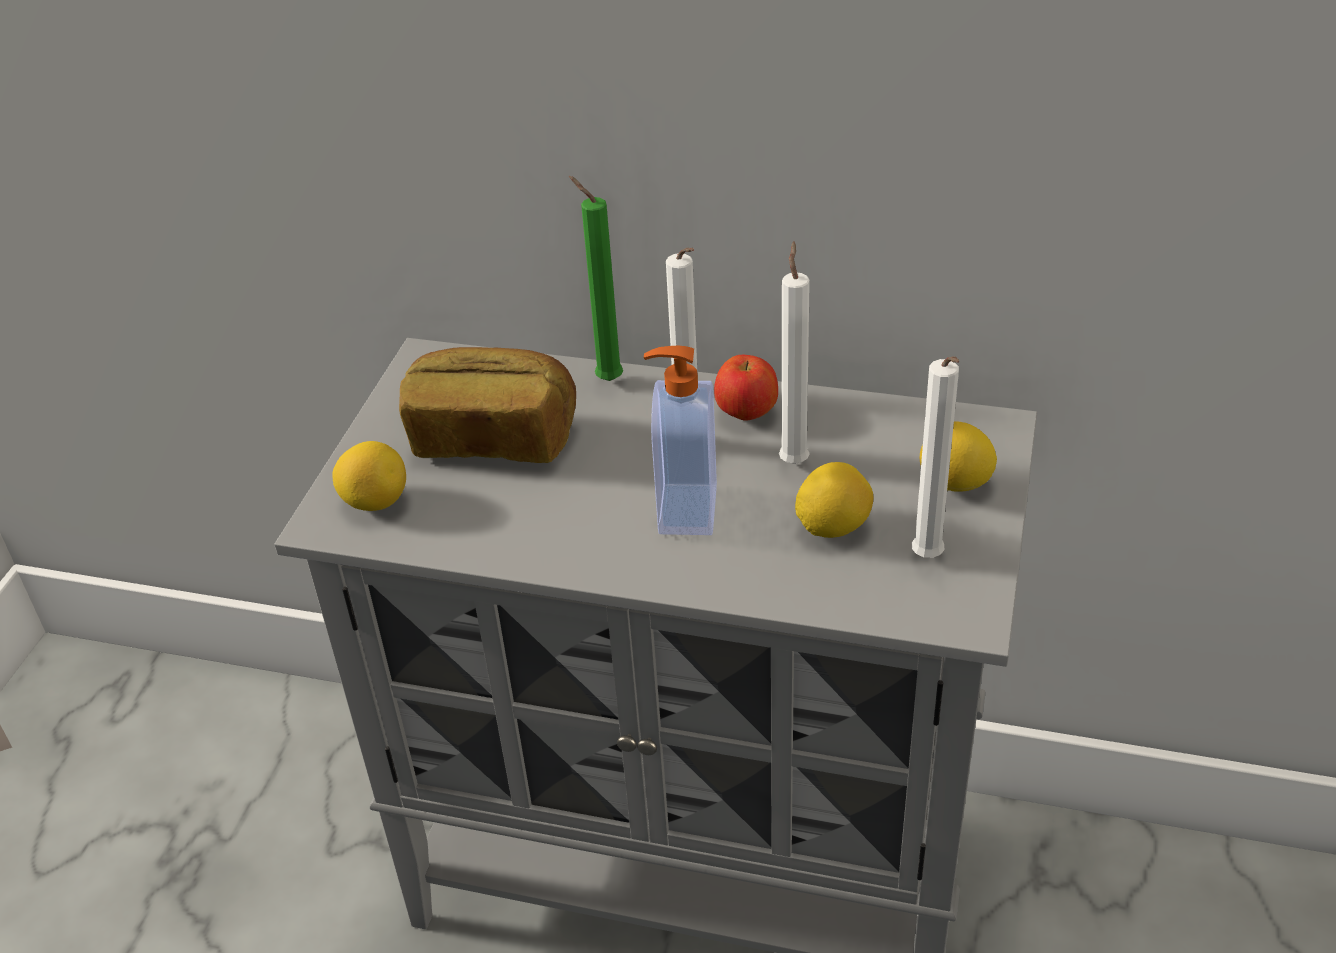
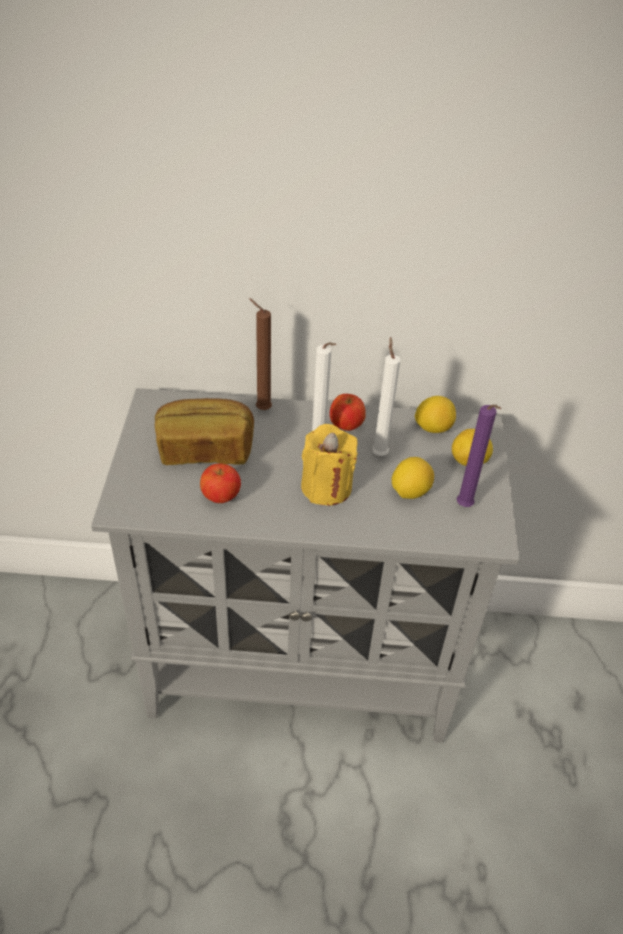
camera: 15 degrees left, 5 degrees up
lemon [332,441,406,511] -> lemon moved to [415,396,456,433]
green candle [569,176,623,381] -> brown candle [249,298,272,410]
soap dispenser [644,346,717,535] -> yellow candle [301,424,358,506]
white candle [912,356,959,558] -> purple candle [457,405,501,507]
none -> apple [200,463,241,503]

